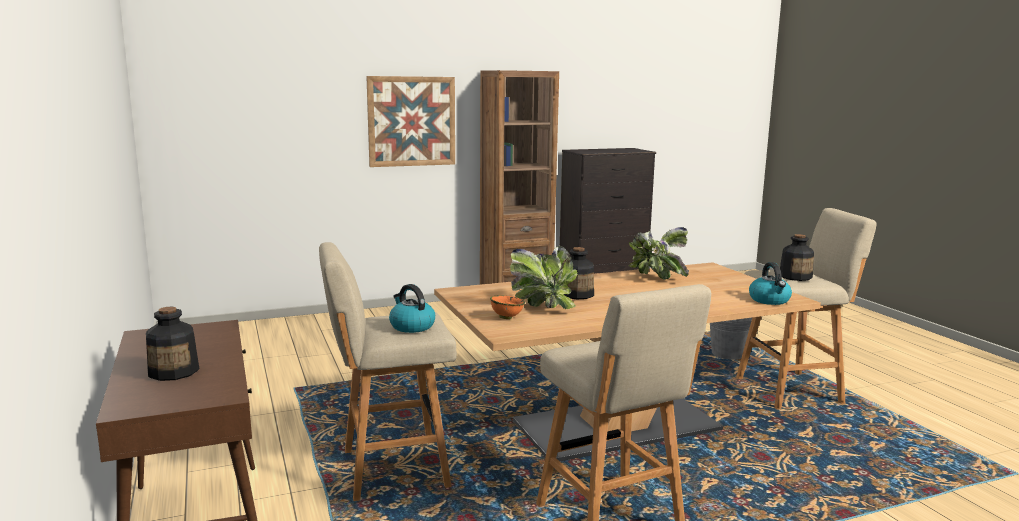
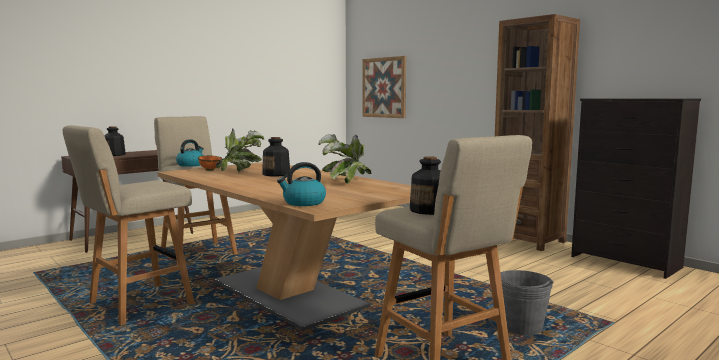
camera: 70 degrees right, 5 degrees down
picture [366,76,455,167] -> picture moved to [362,56,406,118]

